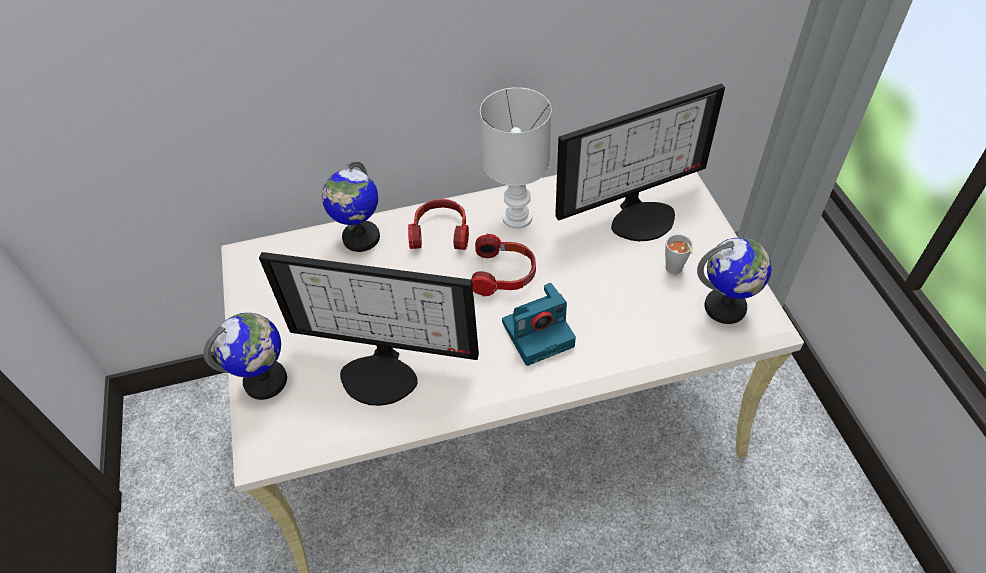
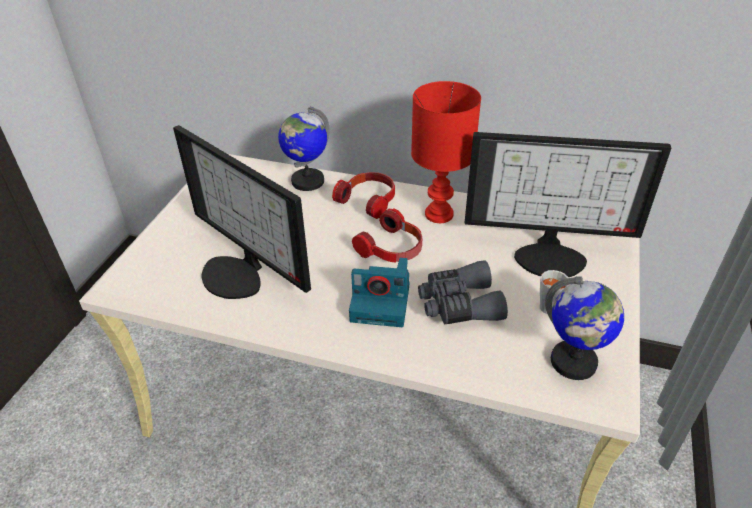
camera: 30 degrees right, 10 degrees down
globe [203,313,287,400] -> none
white table lamp [480,87,551,229] -> red table lamp [411,81,481,223]
none -> grey binoculars [418,260,508,324]

